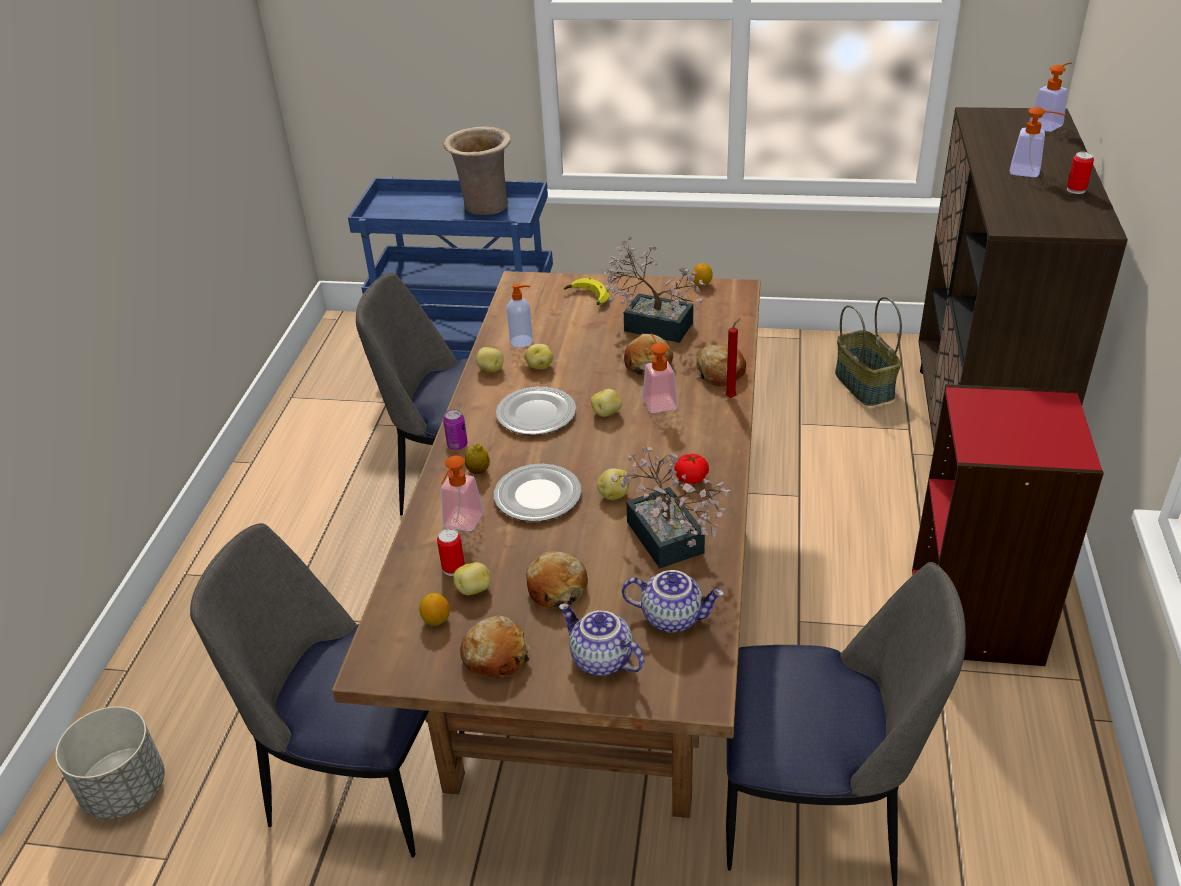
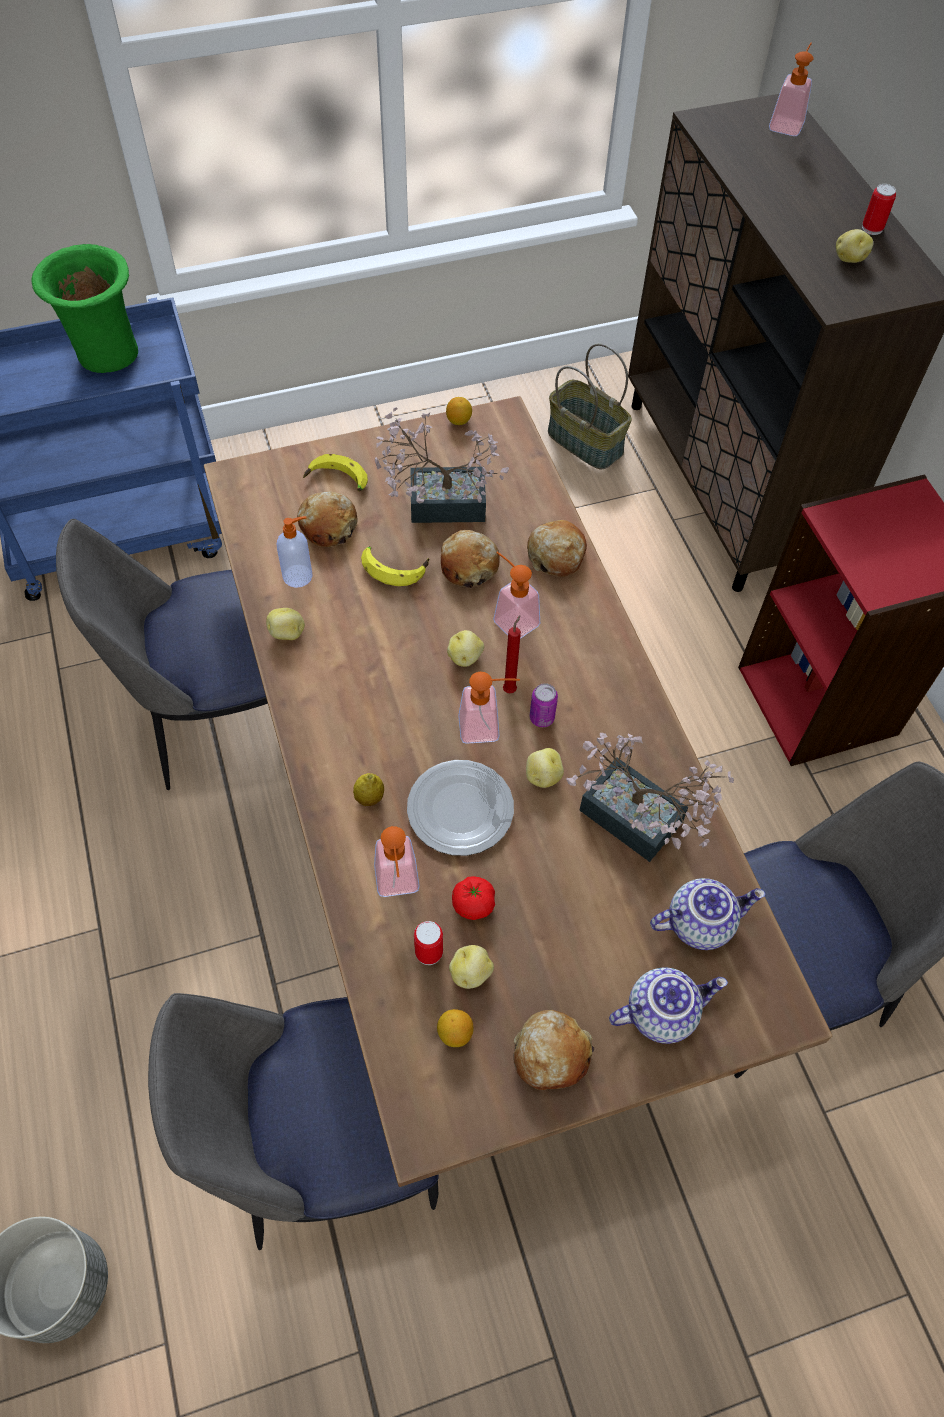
camera: 30 degrees left, 20 degrees up
beige vase [443,126,511,215] -> green vase [31,244,138,373]
can [443,409,468,450] -> can moved to [530,683,558,727]
plate [496,387,576,435] -> none
potato [524,344,554,369] -> potato moved to [836,229,873,263]
bread [526,551,588,608] -> bread moved to [297,492,358,547]
teapot [559,603,644,676] -> teapot turned 150 degrees clockwise [609,968,728,1044]
tomato [674,454,709,484] -> tomato moved to [452,876,495,920]
red candle [725,318,741,398] -> red candle moved to [503,615,521,693]
soap dispenser [1009,107,1066,177] -> soap dispenser moved to [458,672,520,744]
none -> banana [361,546,429,586]

